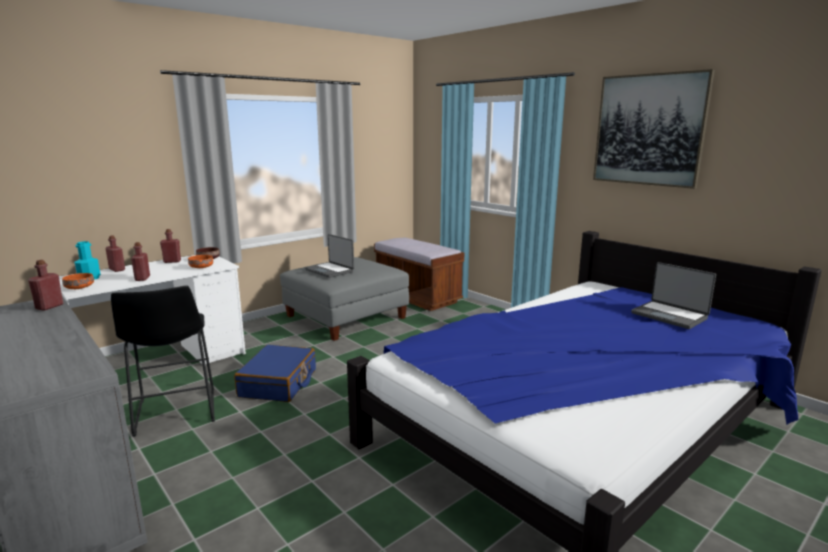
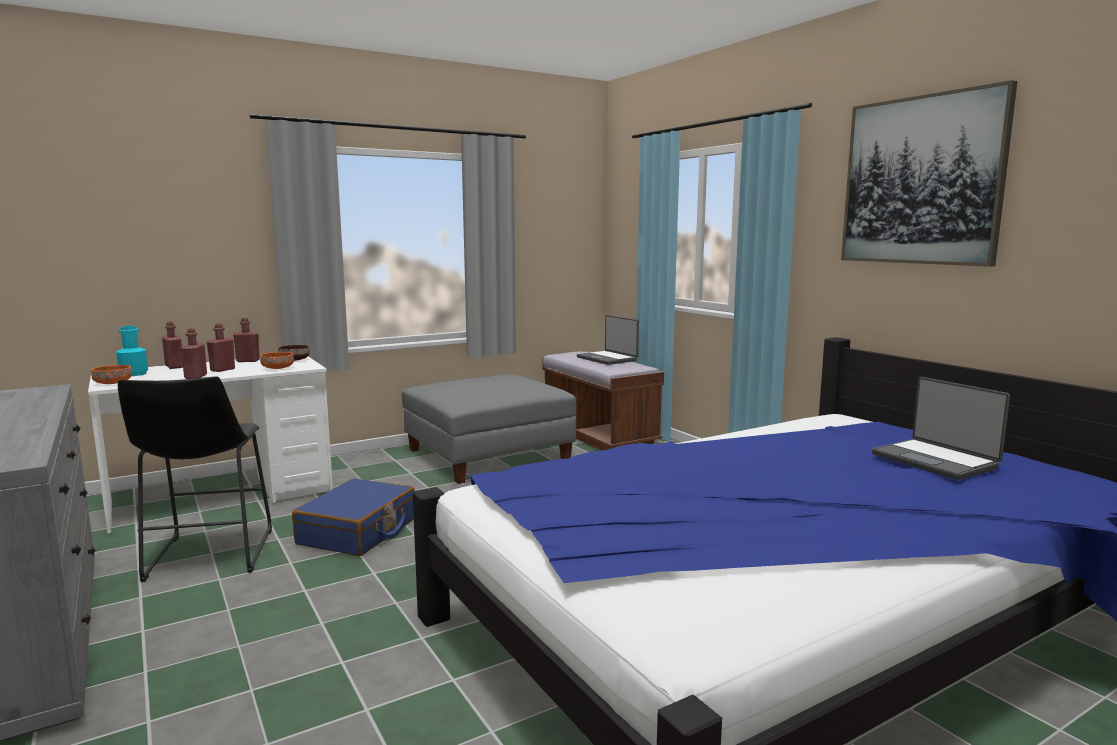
camera: 10 degrees right, 5 degrees down
red bottle [28,260,63,311] -> red bottle moved to [207,323,235,372]
laptop [305,234,354,278] -> laptop moved to [577,315,639,365]

